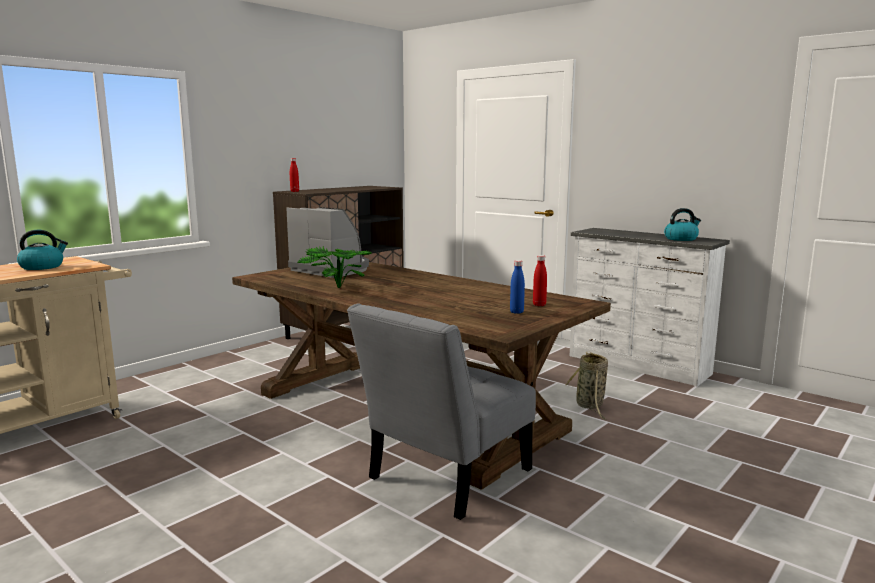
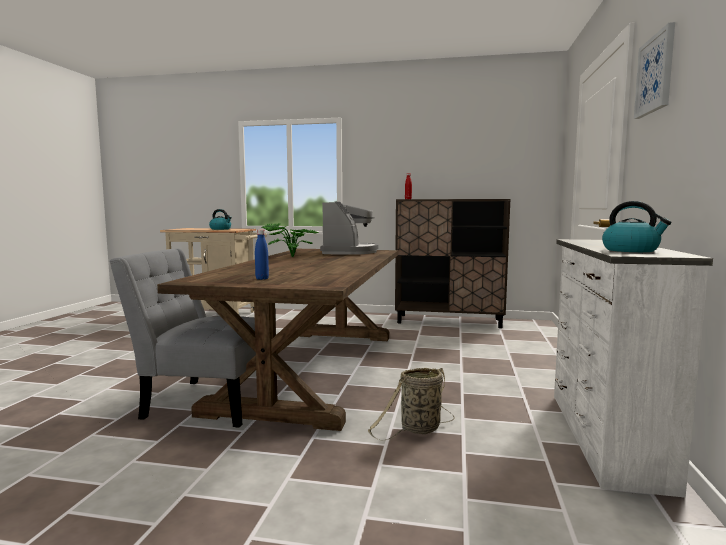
camera: 60 degrees right, 5 degrees down
red bottle [533,255,547,306] -> none
none -> picture [634,22,675,119]

